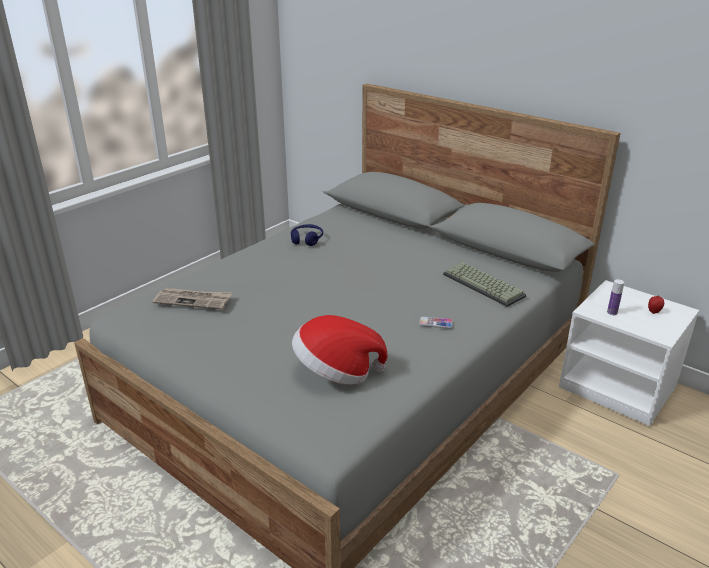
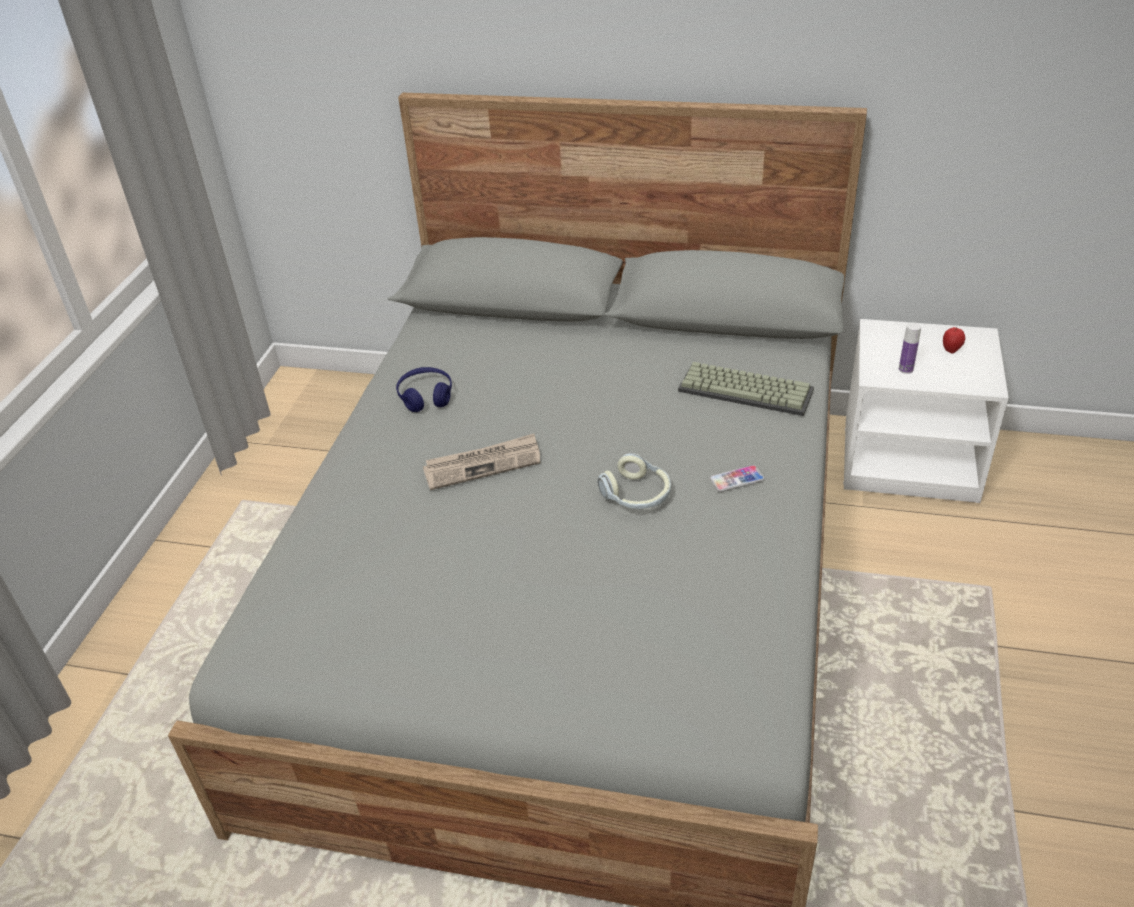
camera: 25 degrees left, 10 degrees up
newspaper [153,288,232,310] -> newspaper moved to [423,434,541,490]
hat [292,315,388,385] -> none
none -> headphones [597,453,671,509]

